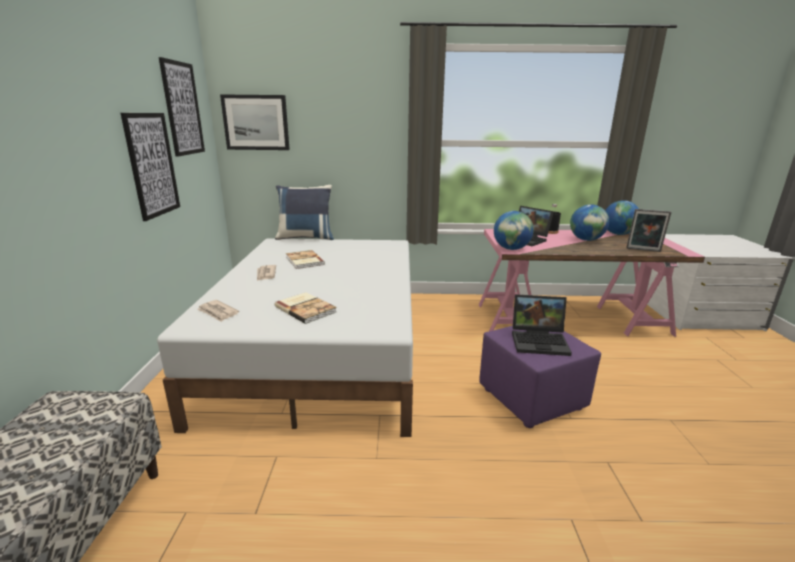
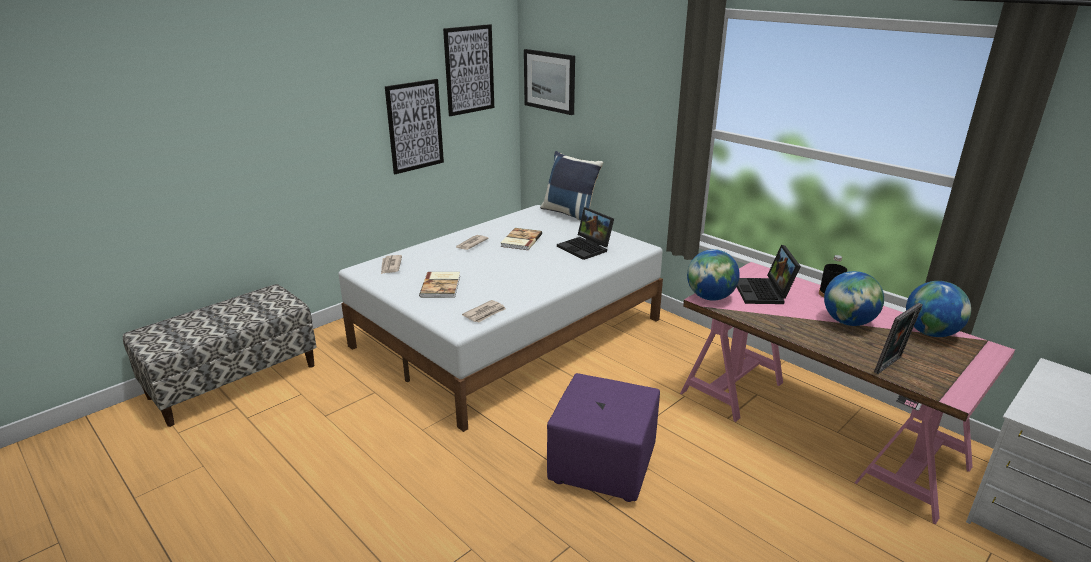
camera: 45 degrees right, 5 degrees up
laptop [512,294,572,356] -> laptop moved to [557,207,614,260]
picture frame [626,209,671,252] -> picture frame turned 105 degrees counterclockwise [874,303,923,374]
none -> newspaper [462,300,506,323]

